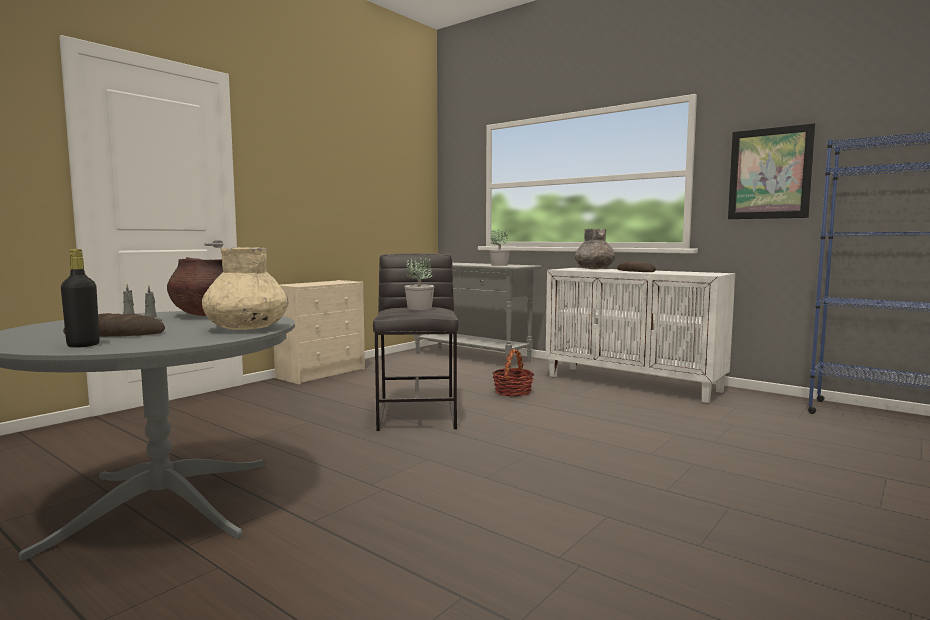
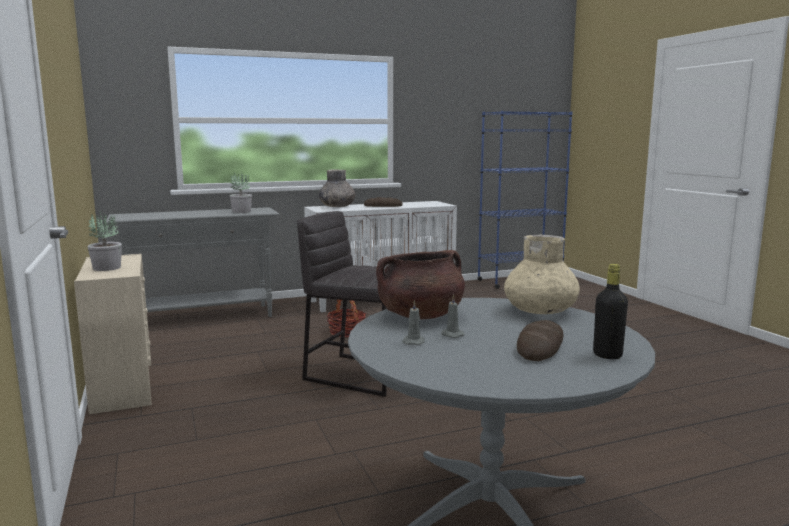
camera: 60 degrees left, 5 degrees up
potted plant [405,255,434,310] -> potted plant moved to [87,211,122,271]
picture [728,123,815,219] -> none

